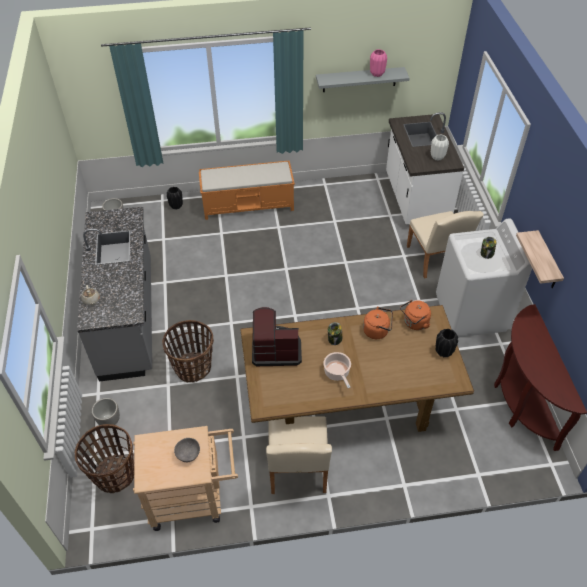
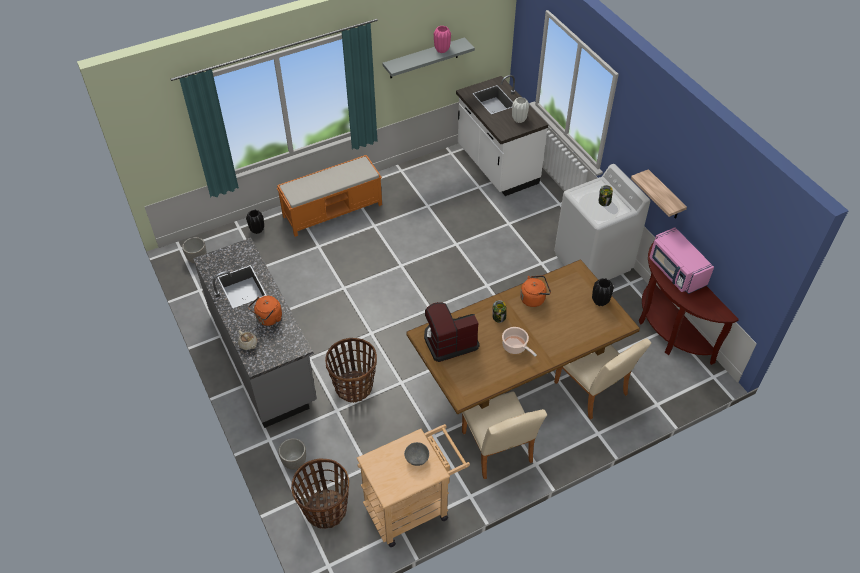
camera: 20 degrees left, 0 degrees up
orange kettle [400,300,431,330] -> orange kettle moved to [248,296,282,326]
beige chair [407,211,484,279] -> beige chair moved to [554,339,651,420]
none -> pink microwave [650,227,714,294]

